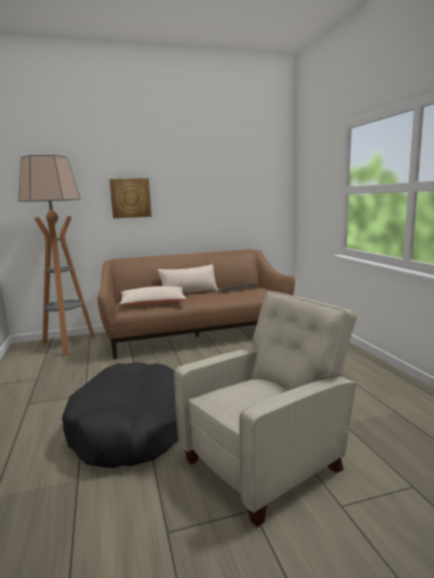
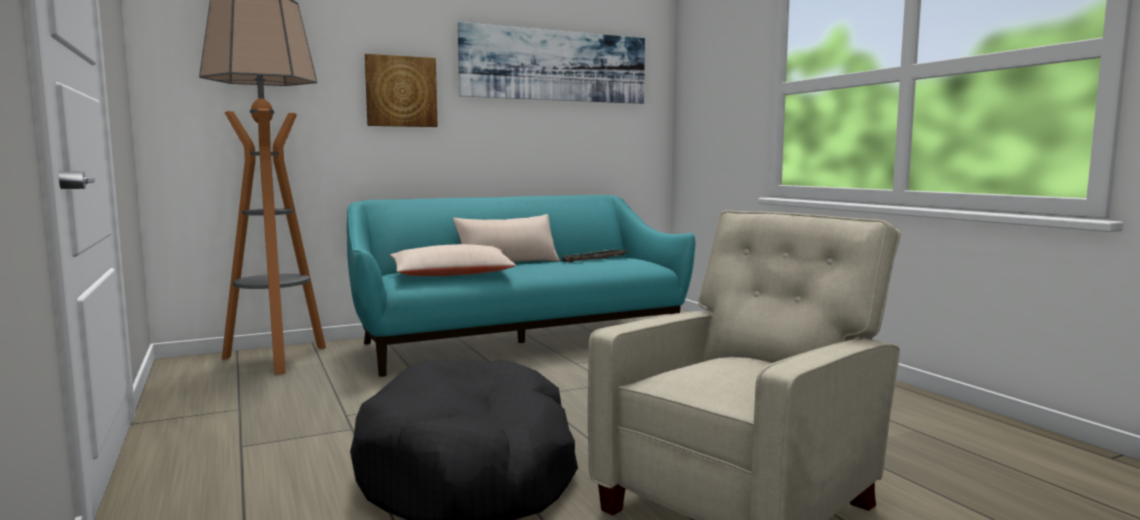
camera: 10 degrees left, 5 degrees down
brown sofa [97,249,295,359] -> turquoise sofa [347,195,695,377]
none -> picture [458,22,645,104]

